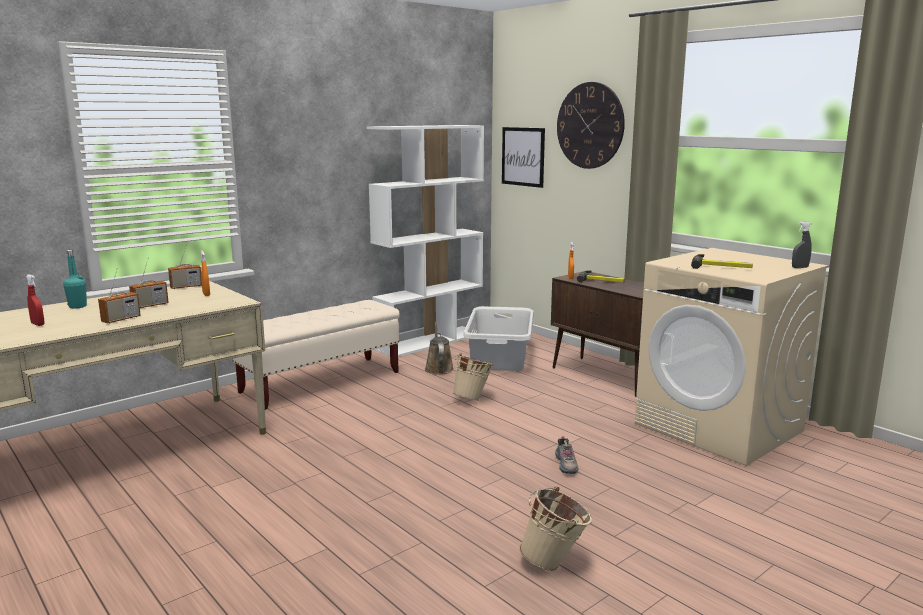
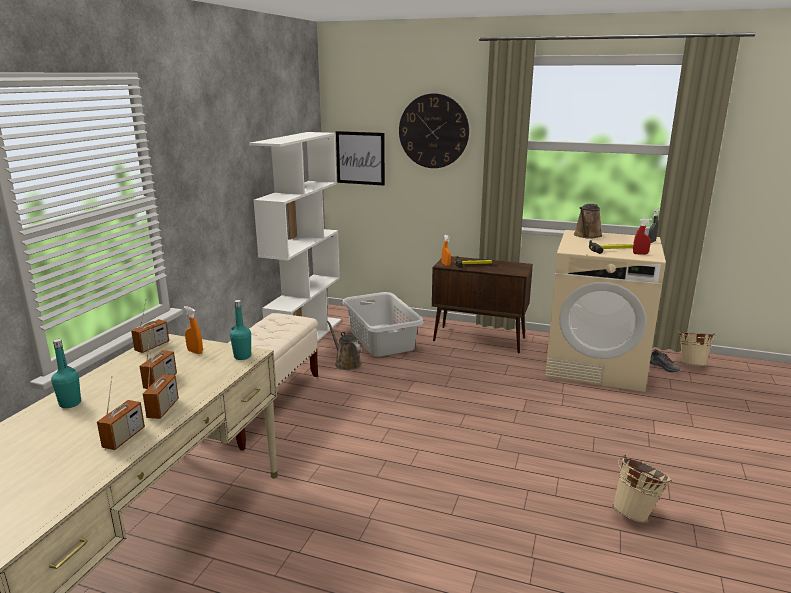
camera: 30 degrees left, 5 degrees up
red spray bottle [26,274,44,326] -> red spray bottle moved to [633,218,652,255]
beige bucket [453,353,494,401] -> beige bucket moved to [678,330,716,366]
shoe [555,436,578,474] -> shoe moved to [650,349,680,373]
none -> radio [97,376,145,450]
none -> turquoise bottle [230,300,251,360]
none -> brown watering can [574,204,602,239]

